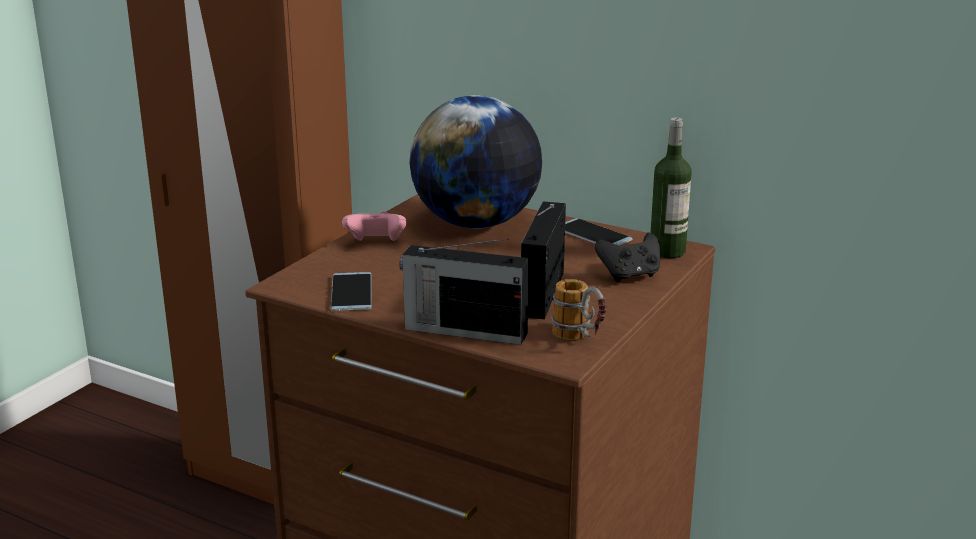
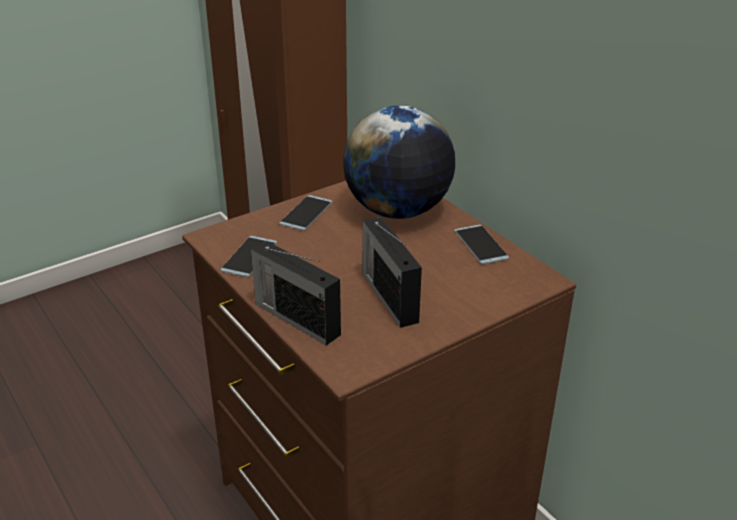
camera: 25 degrees right, 10 degrees up
pink game controller [342,211,406,241] -> phone [279,195,332,231]
radio [521,202,566,319] -> radio turned 60 degrees counterclockwise [363,217,422,328]
mug [551,279,607,340] -> none
black game controller [595,233,660,282] -> none
bottle [651,118,692,258] -> none

